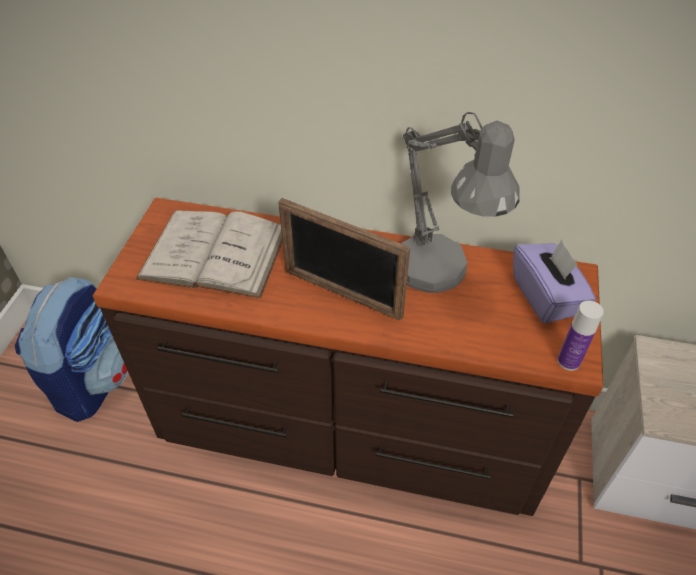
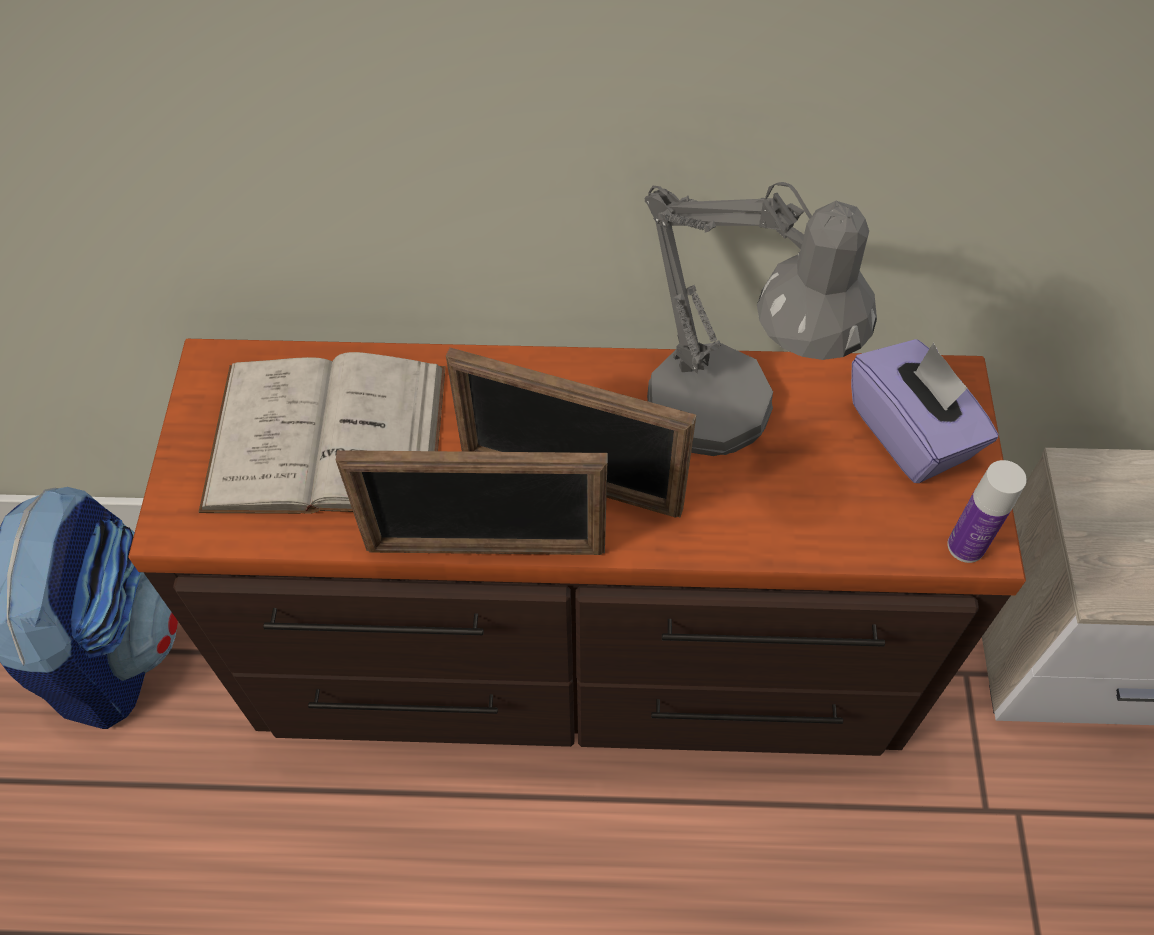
camera: 10 degrees left, 10 degrees up
none -> picture frame [336,450,607,555]

